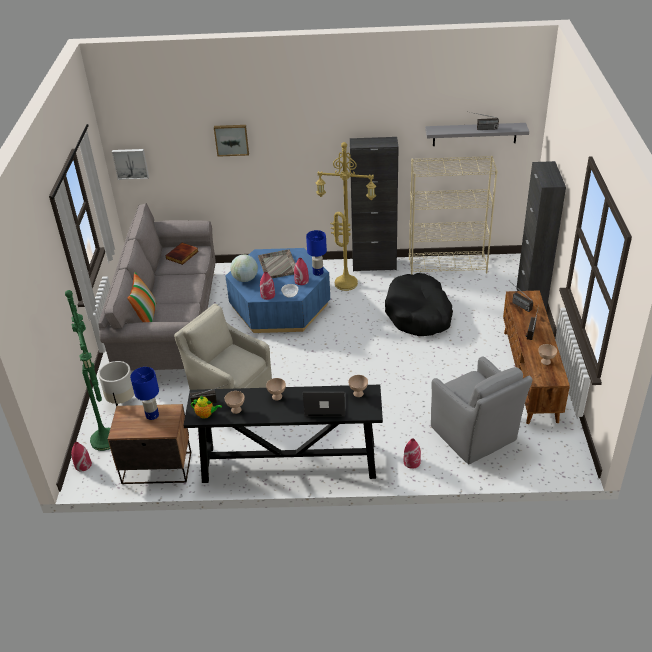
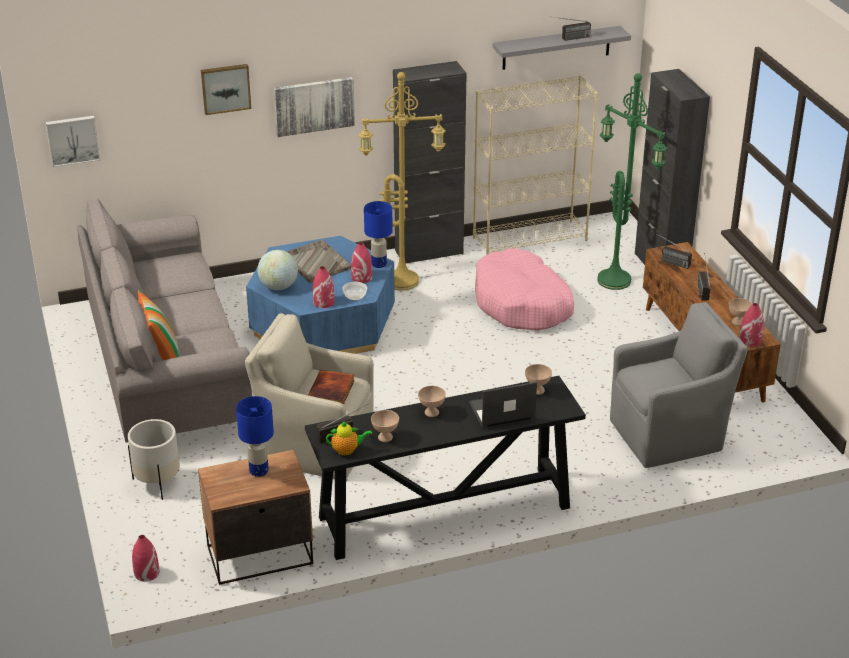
camera: 20 degrees left, 5 degrees down
green floor lamp [65,290,110,451] -> green floor lamp moved to [597,73,667,290]
book [165,243,199,265] -> book moved to [308,370,355,405]
black dog bed [385,273,453,336] -> pink dog bed [475,248,574,331]
red vase [404,438,421,469] -> red vase moved to [739,303,764,346]
grey armchair [431,357,533,464] -> grey armchair turned 60 degrees counterclockwise [610,302,748,468]
none -> picture [274,77,355,137]

